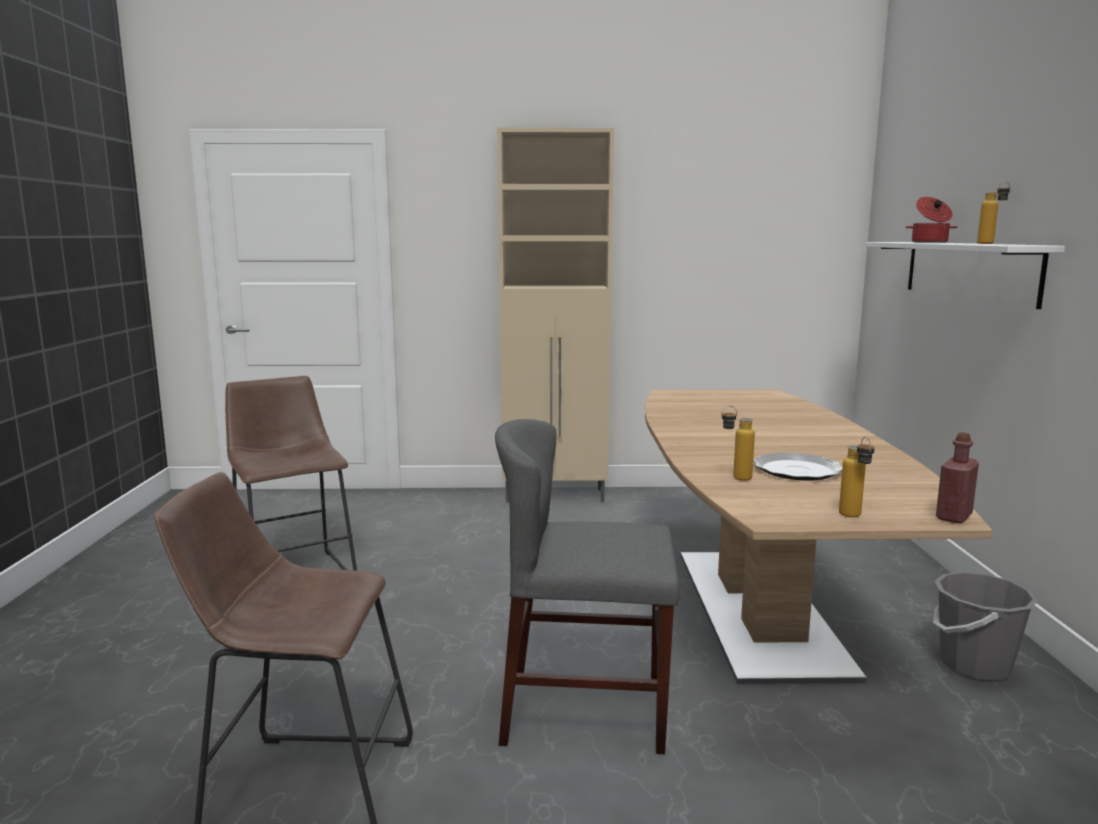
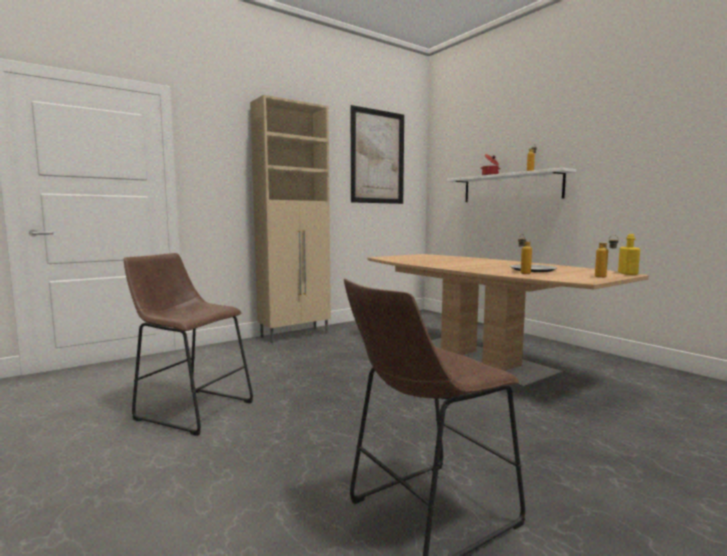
camera: 35 degrees left, 5 degrees down
grey chair [495,419,680,754] -> none
grey bucket [933,572,1038,681] -> none
red bottle [936,432,979,524] -> yellow bottle [618,234,640,275]
none -> picture [351,105,404,204]

